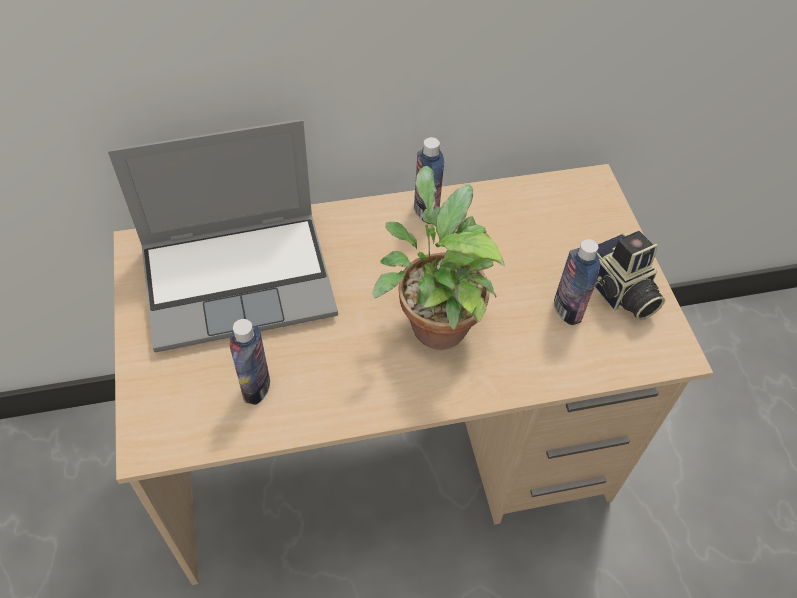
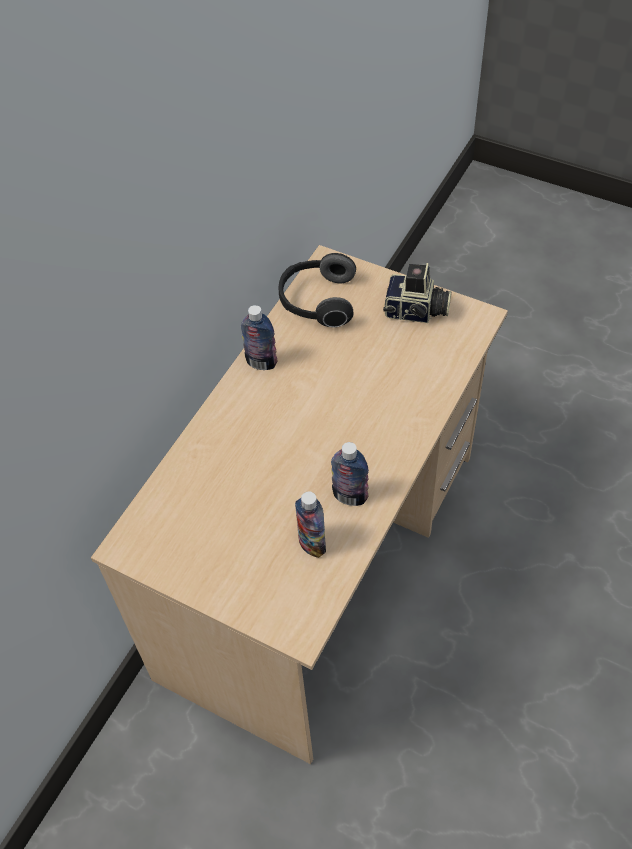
camera: 45 degrees left, 0 degrees up
laptop [108,119,338,352] -> none
potted plant [372,166,505,350] -> none
bottle [554,239,600,325] -> bottle moved to [331,442,369,506]
none -> headphones [279,253,356,327]

